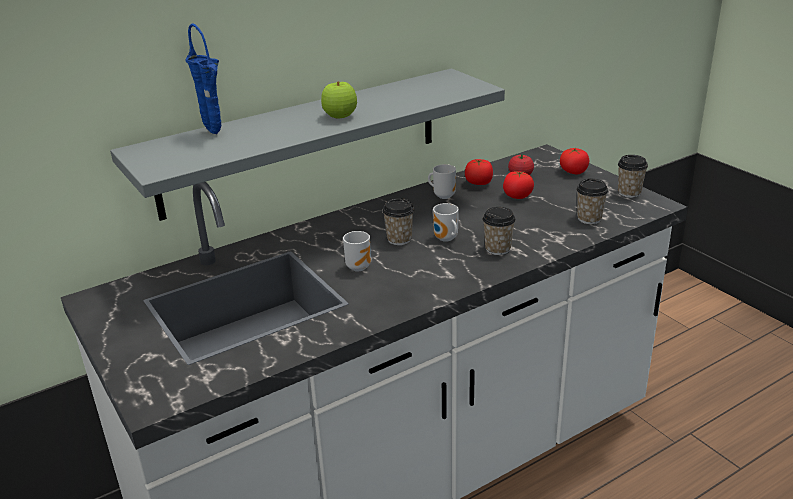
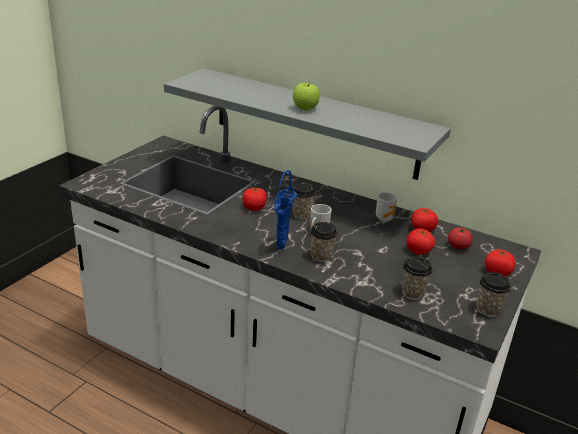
camera: 60 degrees right, 0 degrees up
blue vase [185,23,221,134] -> blue vase moved to [274,170,297,250]
mug [343,231,371,272] -> tomato [243,188,267,211]

